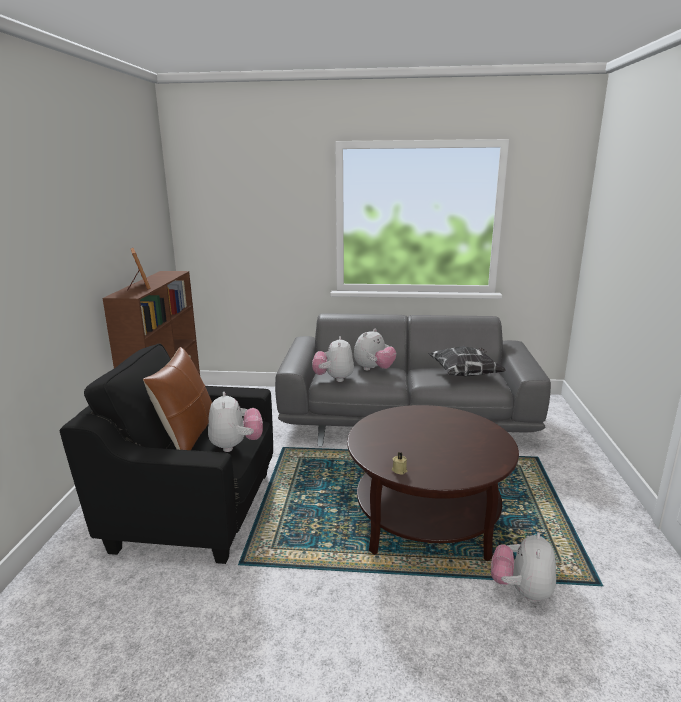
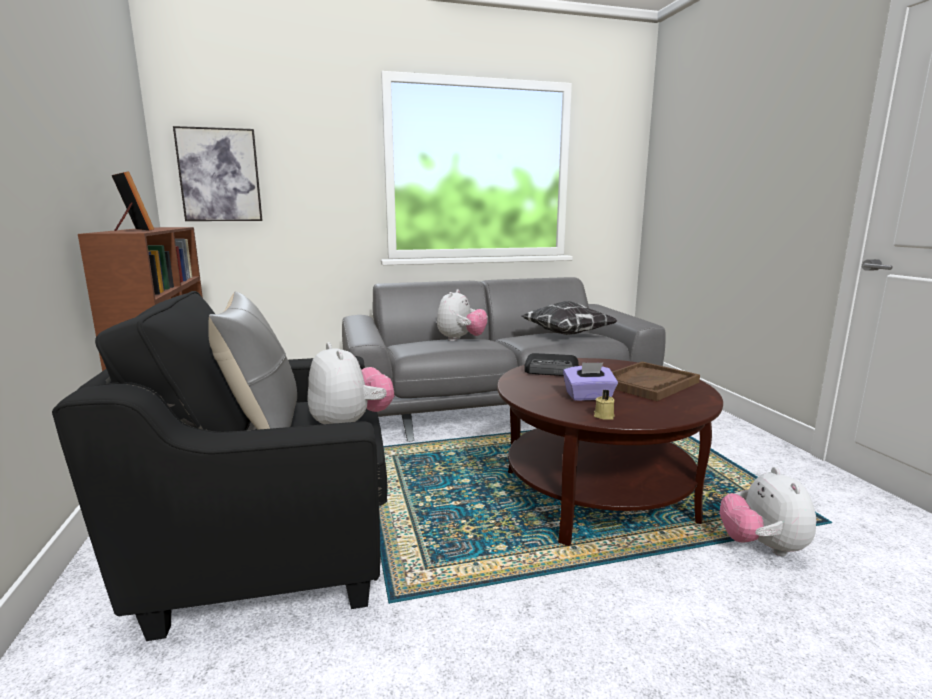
camera: 20 degrees left, 5 degrees down
brown pillow [143,347,212,450] -> grey pillow [208,292,297,430]
plush toy [312,336,354,382] -> none
none -> picture [173,126,263,221]
none -> radio [524,353,579,376]
none -> purple tissue box [563,362,618,401]
none -> brown tray [612,362,700,401]

